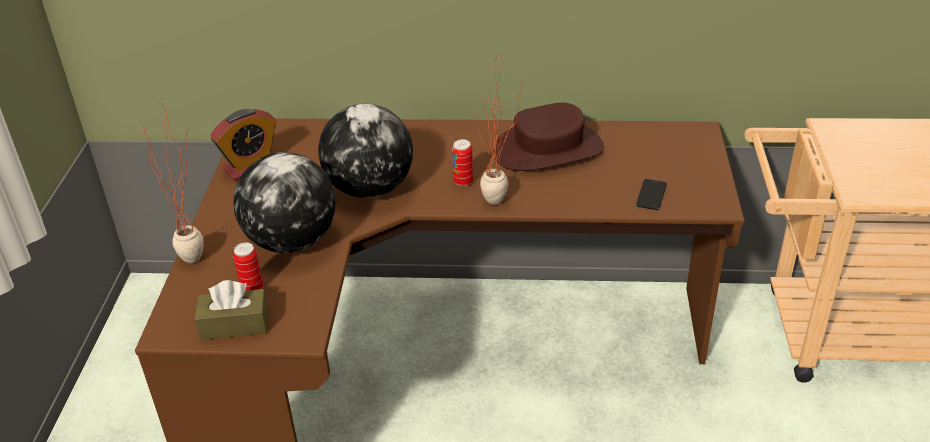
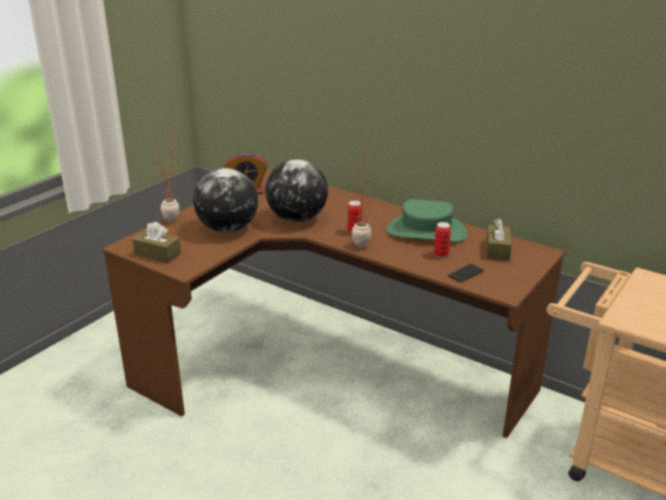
camera: 30 degrees right, 10 degrees down
can [233,243,263,291] -> can moved to [434,222,451,258]
brown hat [494,103,604,171] -> green hat [386,199,468,242]
none -> brown tissue box [486,218,512,261]

